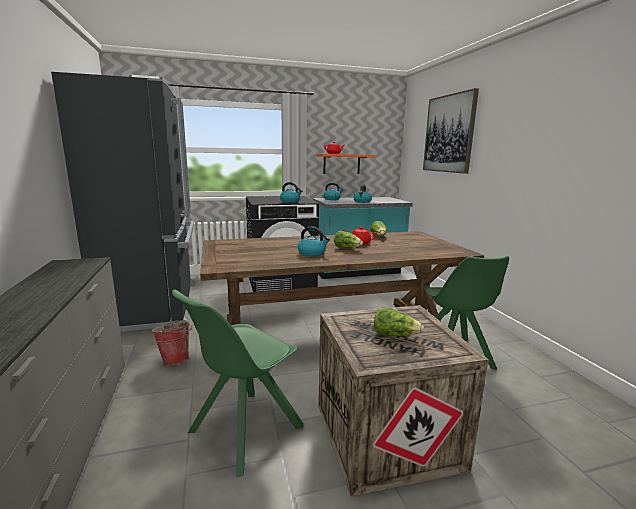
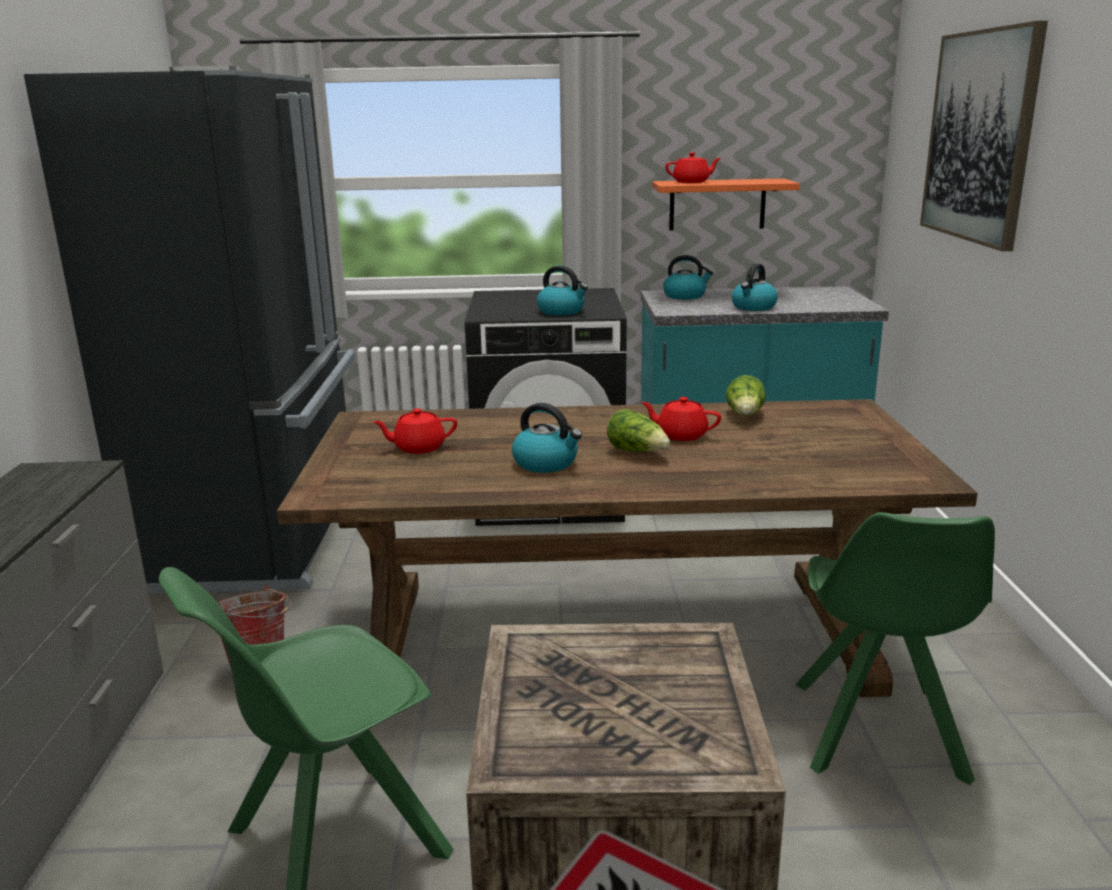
camera: 15 degrees right, 5 degrees up
lettuce [374,307,424,336] -> none
none -> red teapot [373,408,457,454]

